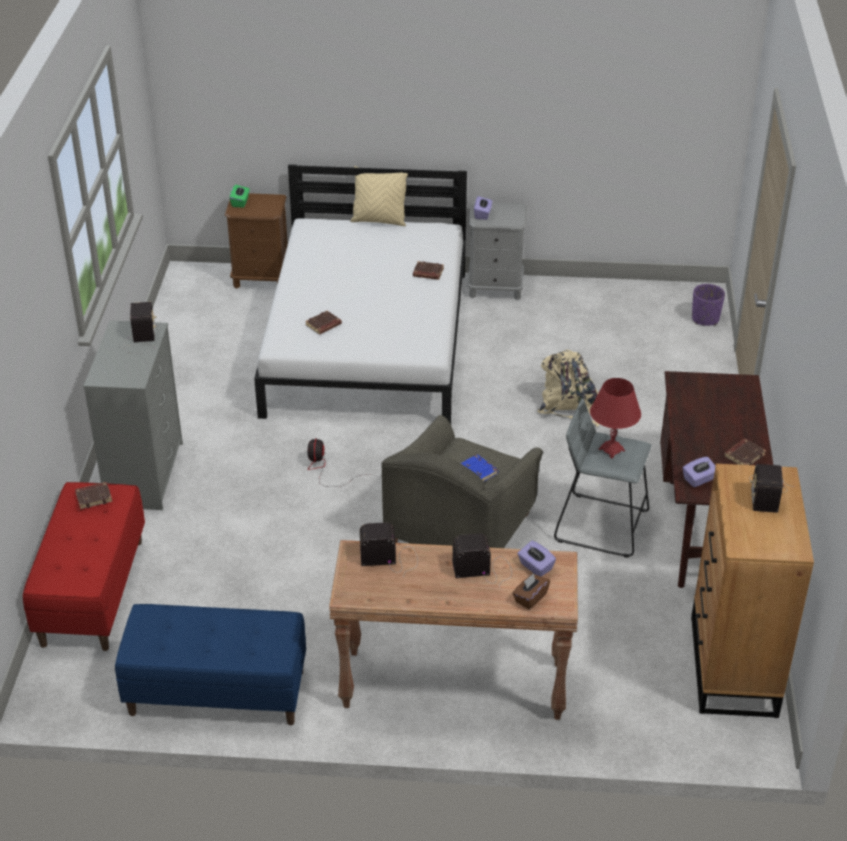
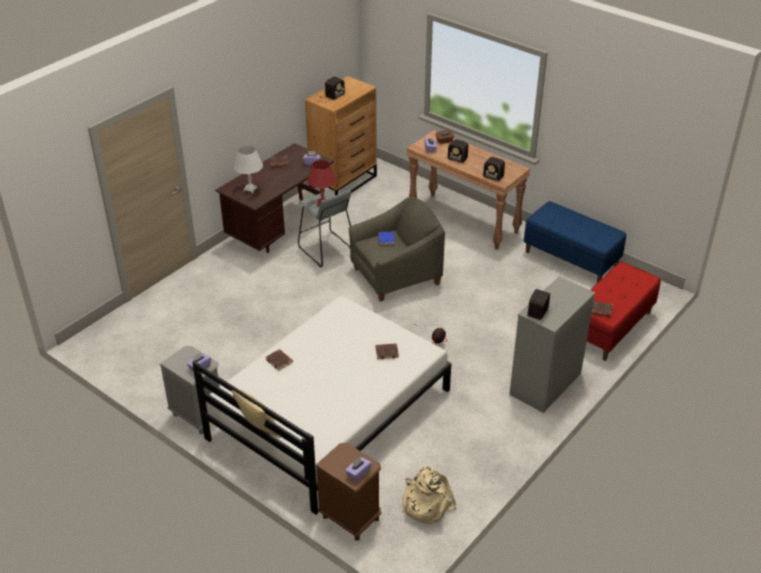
camera: 145 degrees left, 0 degrees up
green tissue box [230,185,250,208] -> purple tissue box [345,457,372,482]
beige backpack [537,350,599,427] -> beige backpack moved to [402,467,456,524]
purple planter [692,284,725,326] -> none
none -> white table lamp [234,146,263,193]

